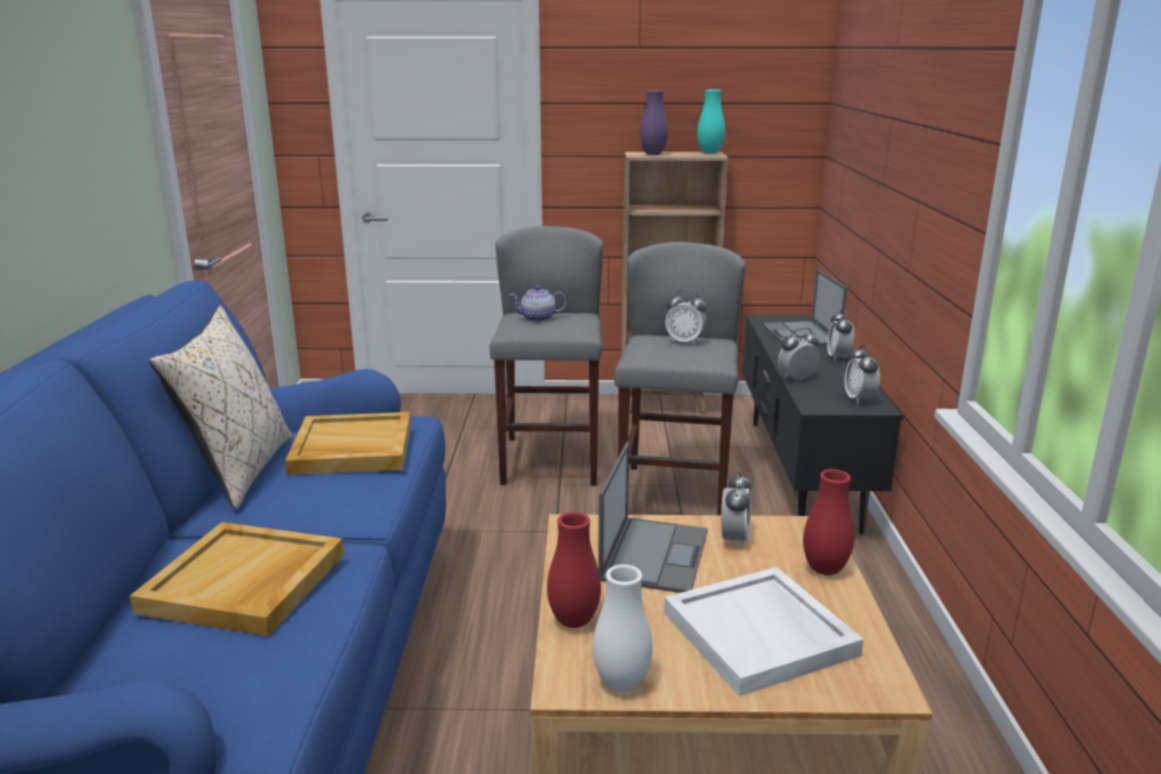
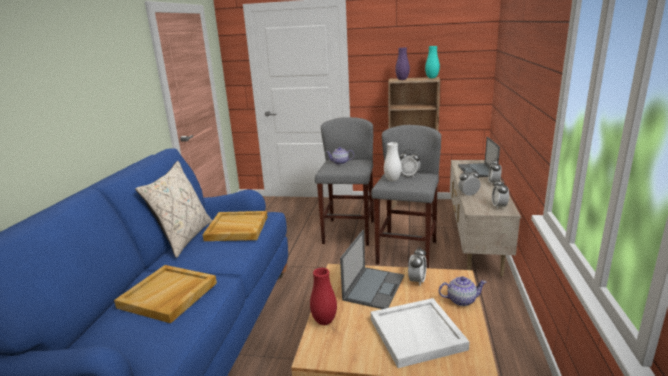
camera: 10 degrees right, 0 degrees up
white vase [593,564,653,692] -> white vase moved to [384,142,401,181]
black tv stand [742,315,904,534] -> beige tv stand [450,160,521,276]
red vase [803,469,854,575] -> teapot [439,276,486,306]

